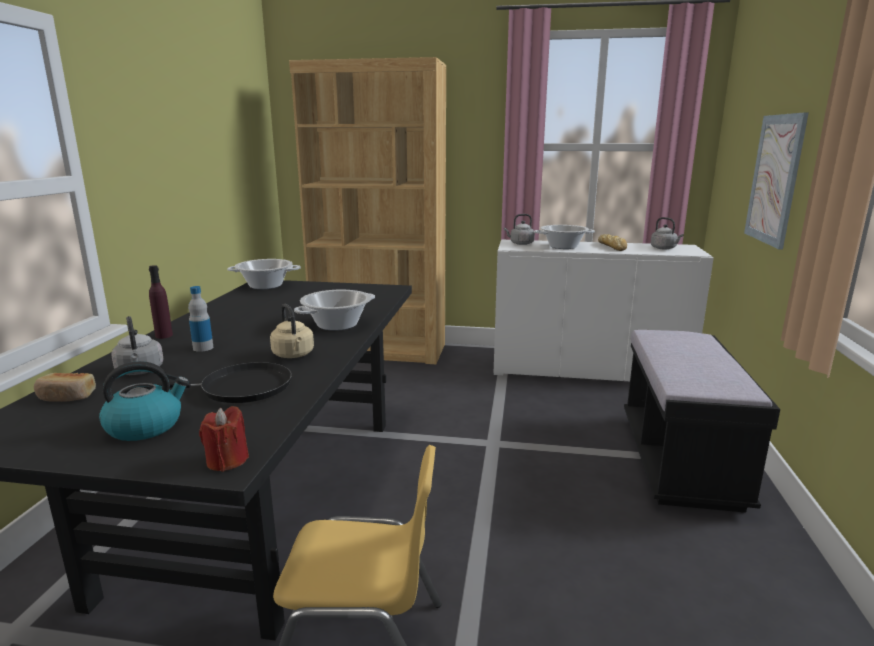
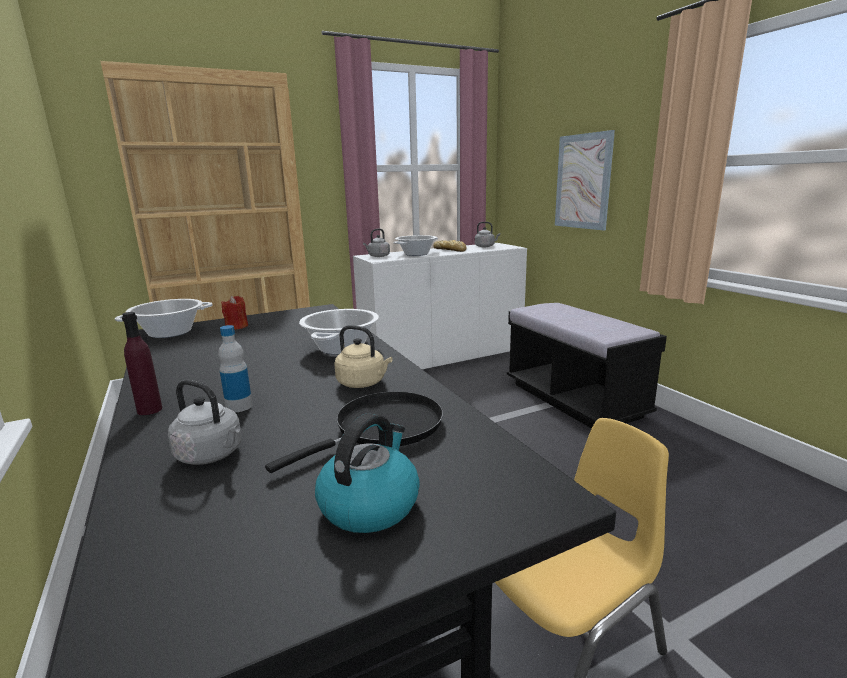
camera: 35 degrees left, 0 degrees up
bread [34,373,96,402] -> none
red candle [199,406,249,472] -> red candle moved to [221,296,248,330]

